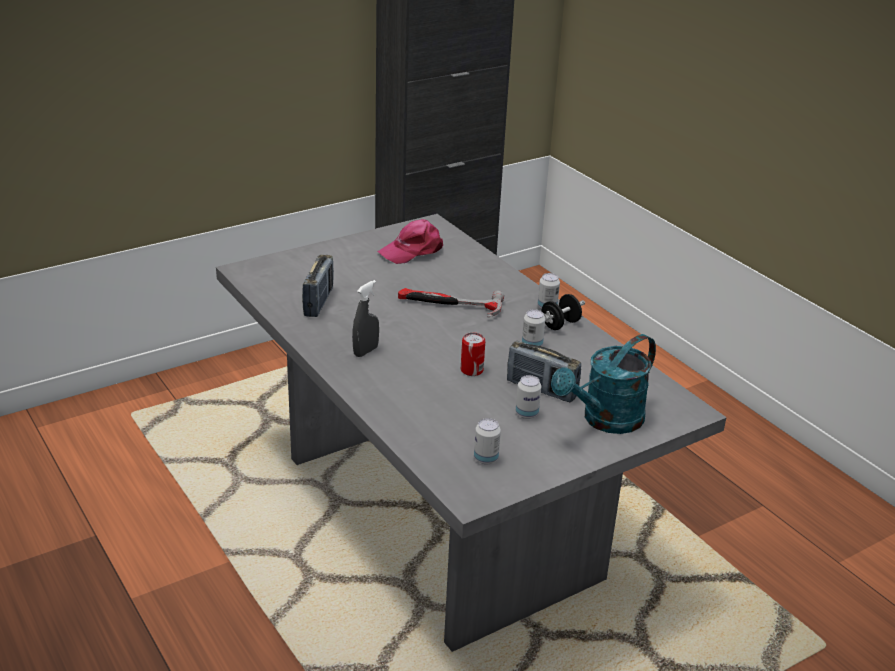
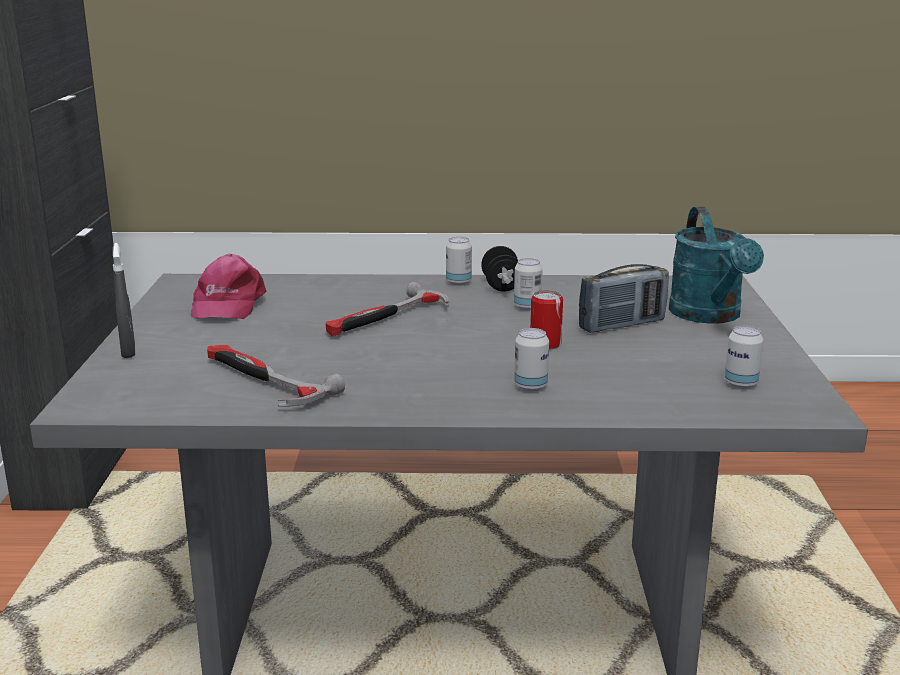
camera: 55 degrees left, 10 degrees down
radio [302,255,334,317] -> hammer [207,345,345,407]
grey spray bottle [352,280,379,357] -> grey spray bottle moved to [113,243,135,358]
can [516,375,541,419] -> can moved to [514,328,549,391]

